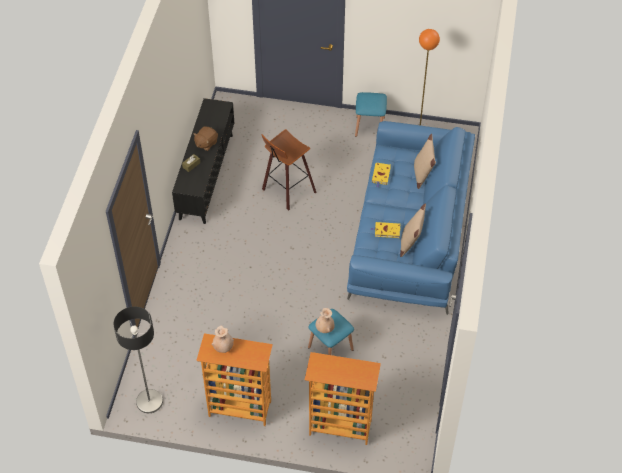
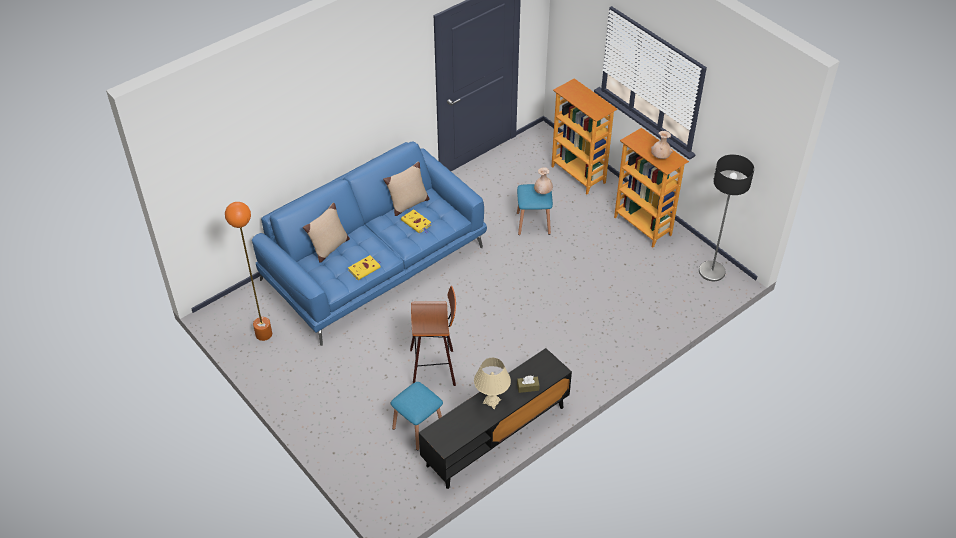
camera: 140 degrees left, 5 degrees down
brown plush toy [193,126,218,151] -> beige table lamp [474,358,511,409]
blue stool [355,92,387,137] -> blue stool moved to [391,382,443,451]

